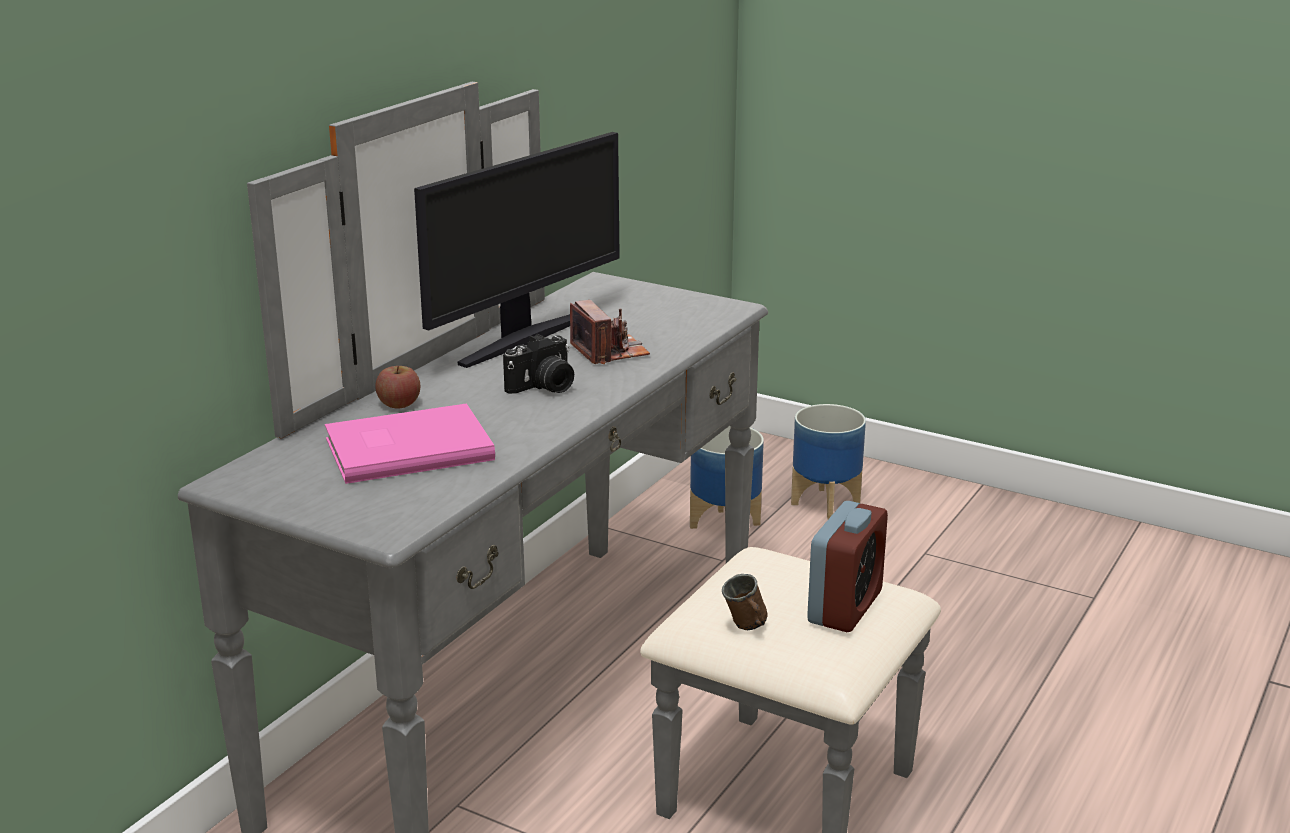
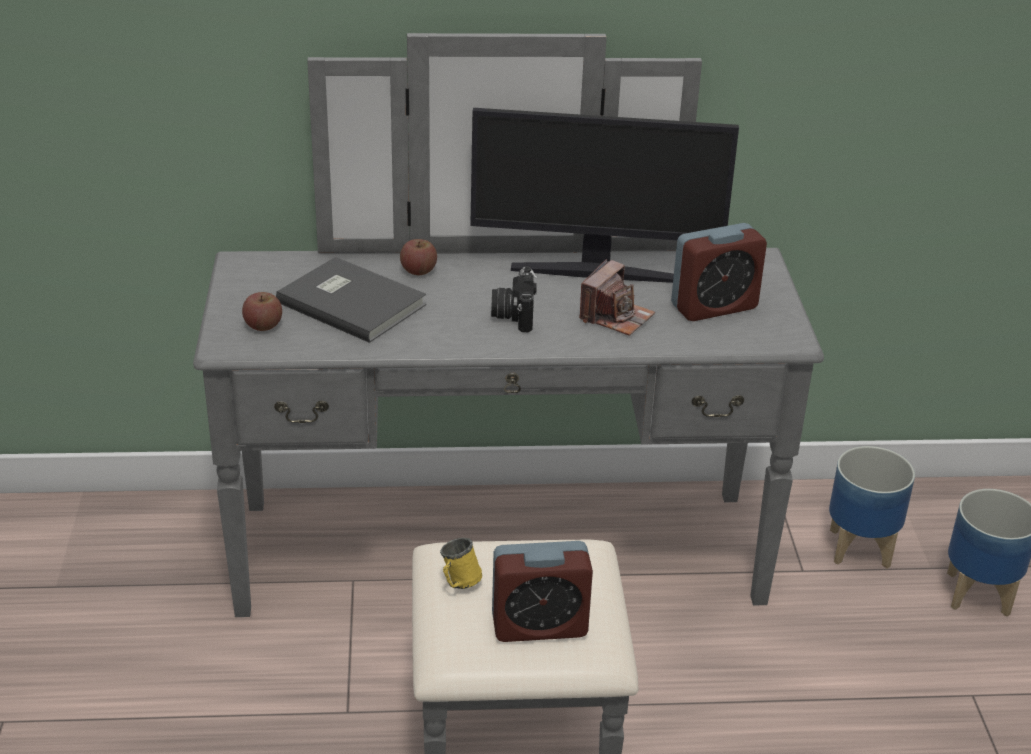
camera: 55 degrees right, 10 degrees up
pink book [325,403,495,484] -> grey book [276,257,426,343]
camera [503,334,574,394] -> camera turned 75 degrees clockwise [491,266,538,332]
brown mug [722,574,768,630] -> yellow mug [440,538,482,589]
none -> apple [242,292,282,331]
none -> alarm clock [671,223,767,321]

